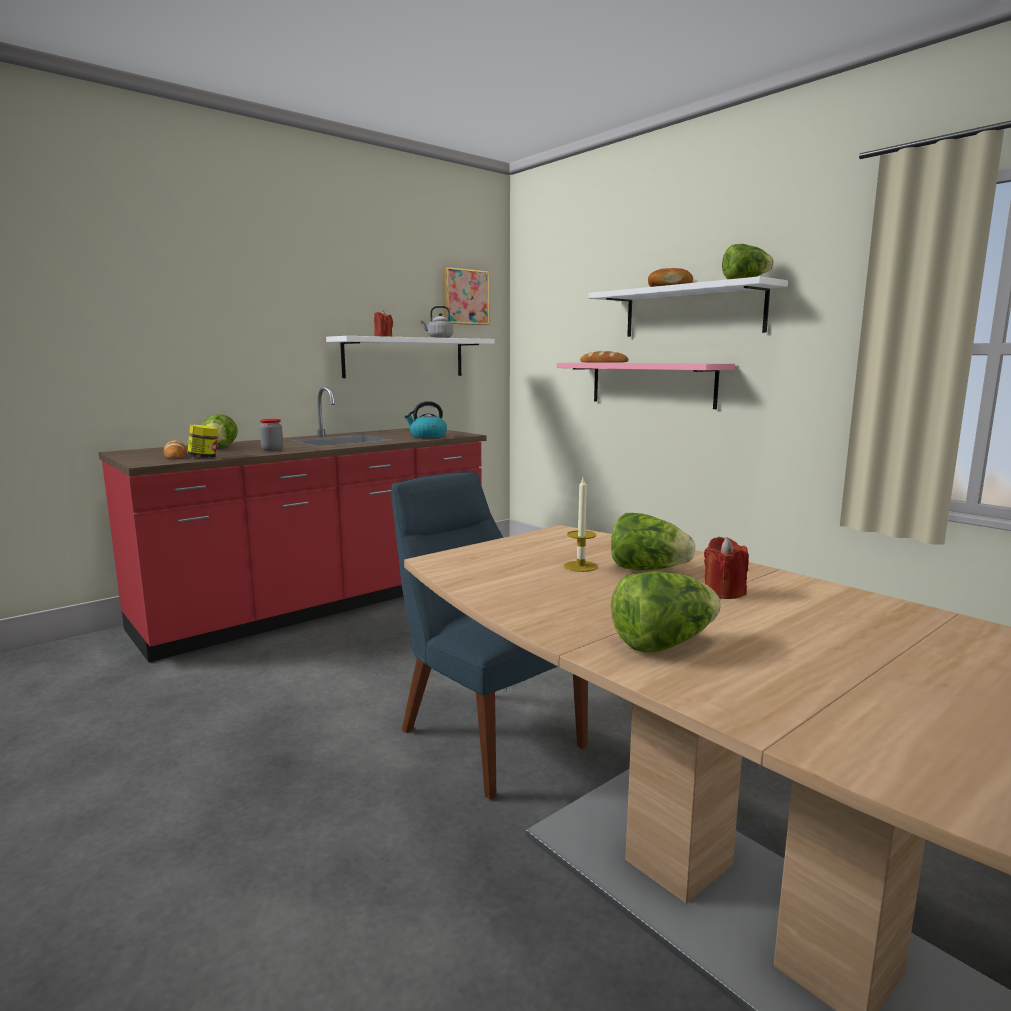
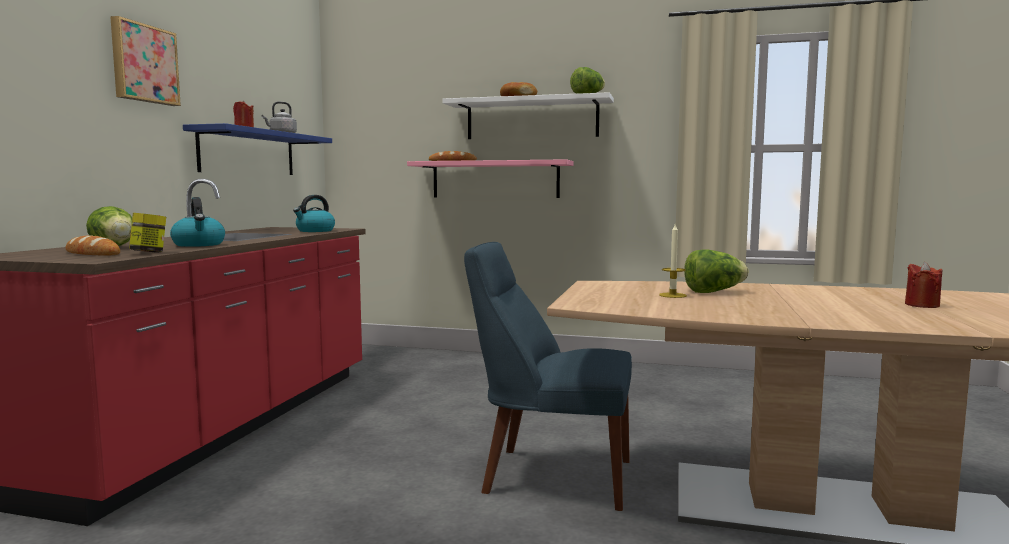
camera: 35 degrees left, 5 degrees down
jar [260,419,283,451] -> kettle [170,197,225,247]
white shelf [326,336,495,378] -> blue shelf [183,123,332,175]
picture [443,267,489,325] -> picture moved to [110,16,181,106]
lettuce [611,572,721,652] -> none
red candle [704,537,749,599] -> red candle moved to [905,262,942,308]

